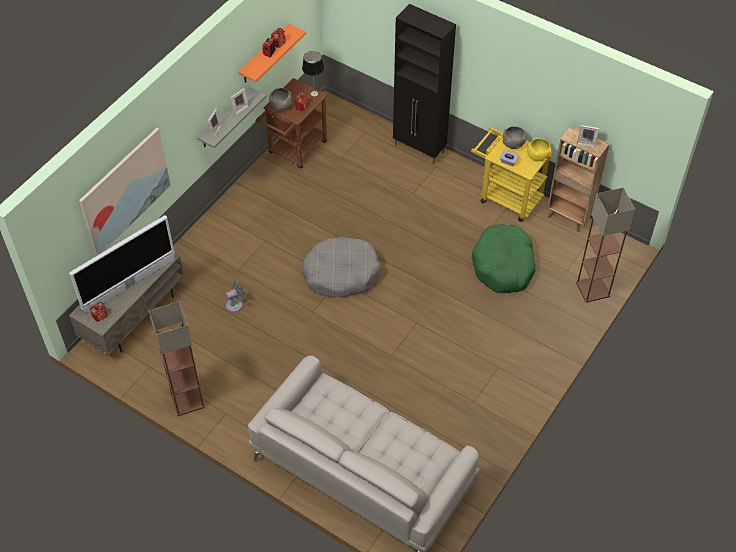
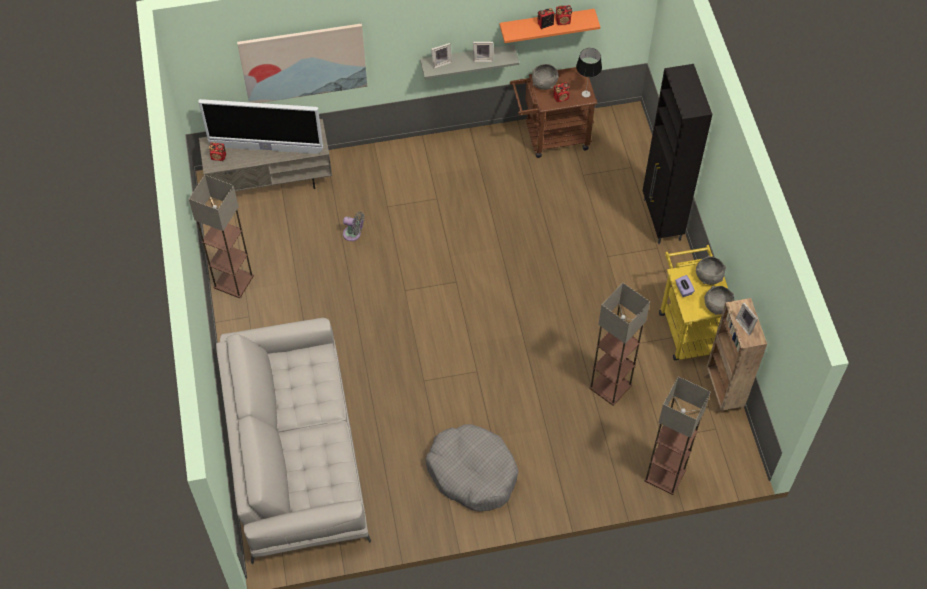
camera: 45 degrees right, 5 degrees up
grey dog bed [302,237,381,298] -> grey dog bed moved to [426,424,518,511]
green dog bed [472,224,535,293] -> floor lamp [589,283,650,406]
yellow bowl [527,139,551,161] -> grey bowl [704,286,734,315]

